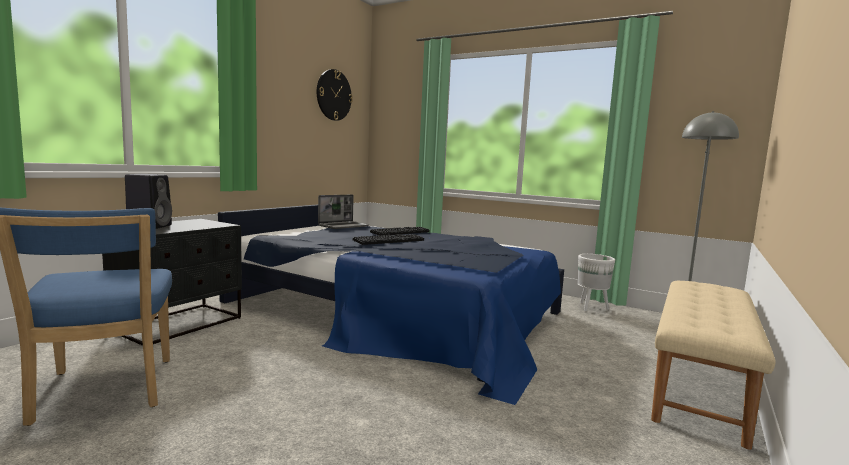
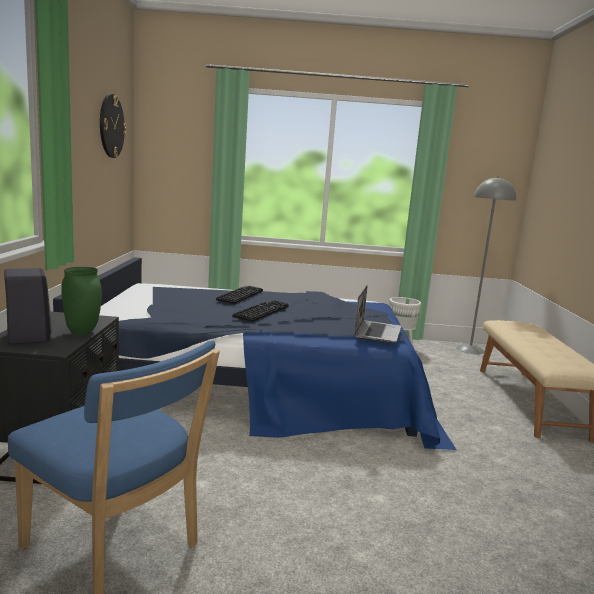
camera: 30 degrees left, 5 degrees up
laptop [318,195,370,229] -> laptop moved to [354,285,401,343]
none -> green vase [61,267,102,335]

